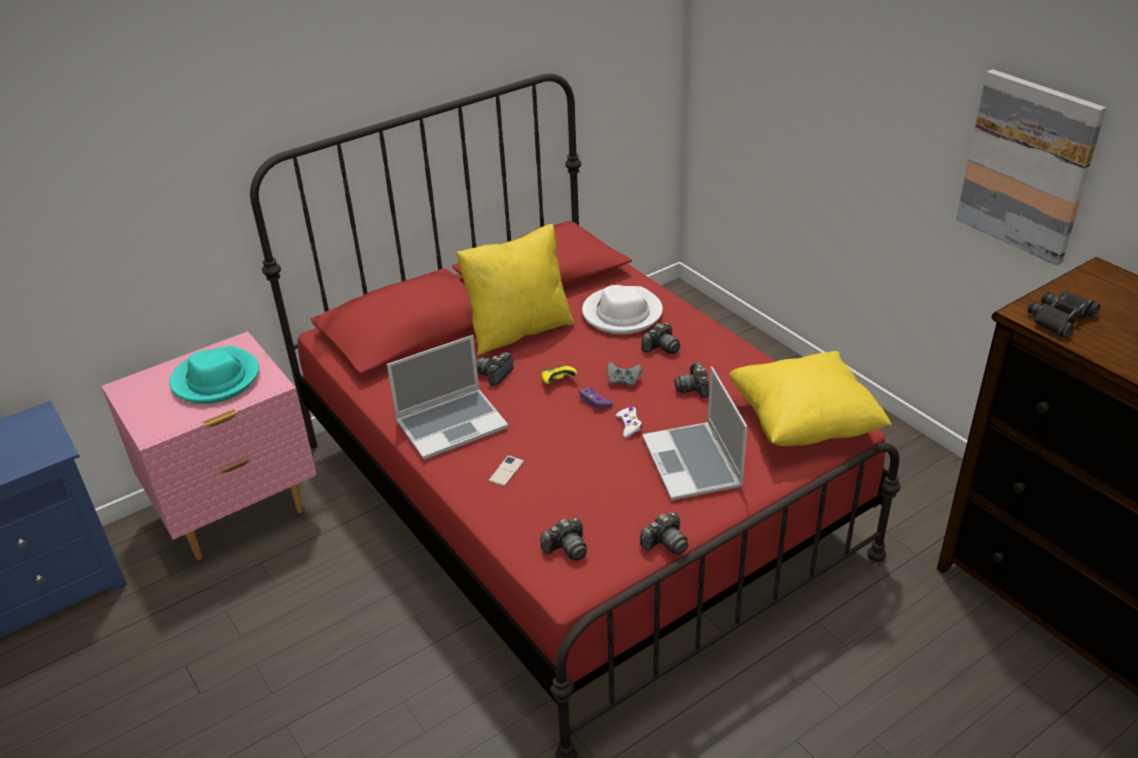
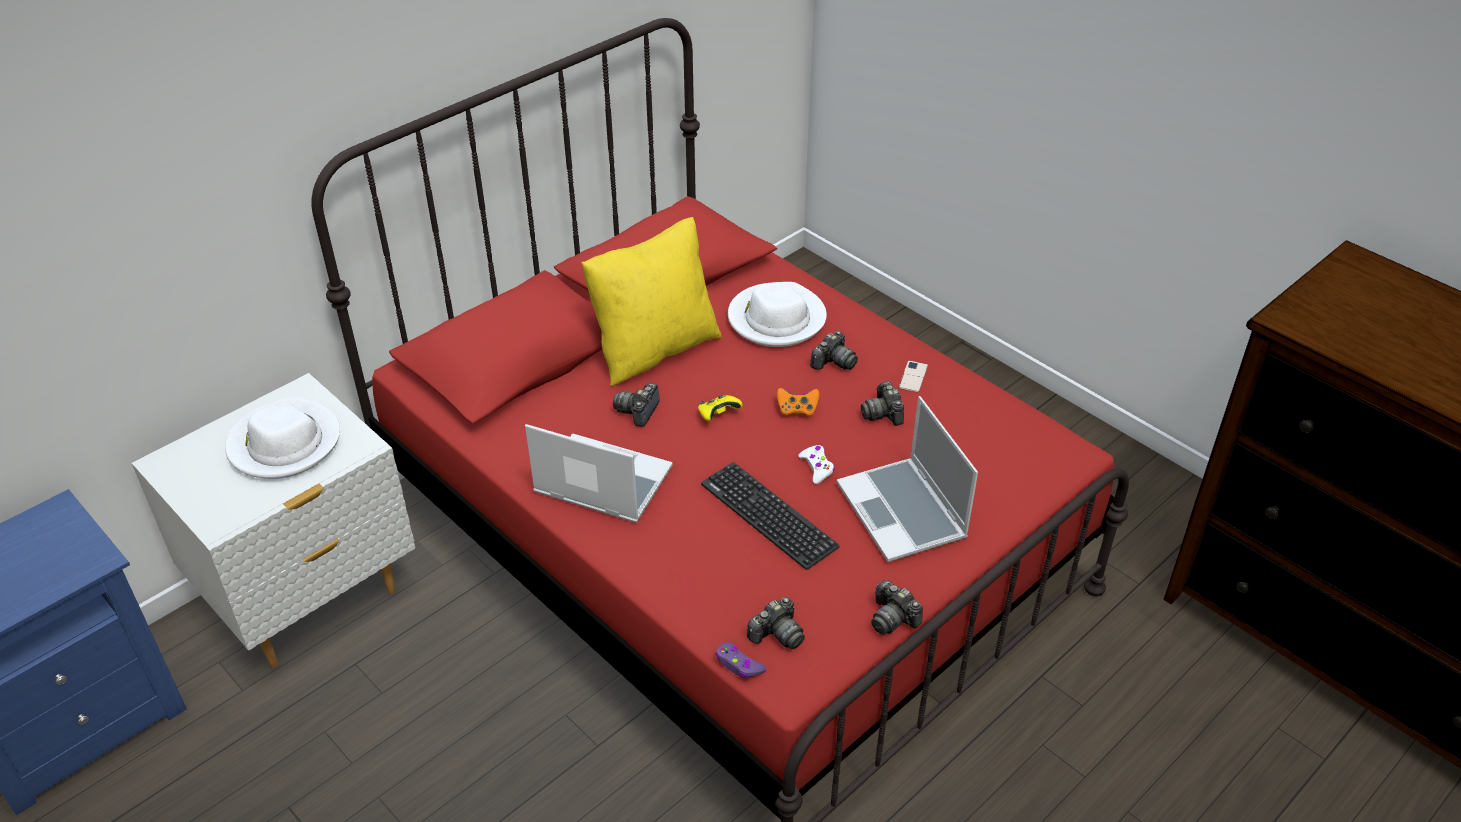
camera: 10 degrees left, 5 degrees up
pink nightstand [101,331,317,560] -> white nightstand [132,373,415,668]
turquoise hat [169,346,259,404] -> white hat [225,396,340,479]
laptop [387,335,508,460] -> laptop turned 120 degrees counterclockwise [525,424,673,523]
phone [488,455,524,486] -> phone moved to [899,360,928,393]
purple game controller [579,388,613,408] -> purple game controller moved to [715,642,767,679]
grey game controller [607,362,642,388] -> orange game controller [777,388,820,417]
camera [640,512,689,555] -> camera turned 90 degrees clockwise [871,580,923,635]
yellow pillow [730,351,891,446] -> none
picture [956,69,1106,266] -> none
black binoculars [1027,290,1101,338] -> none
none -> keyboard [701,462,840,570]

